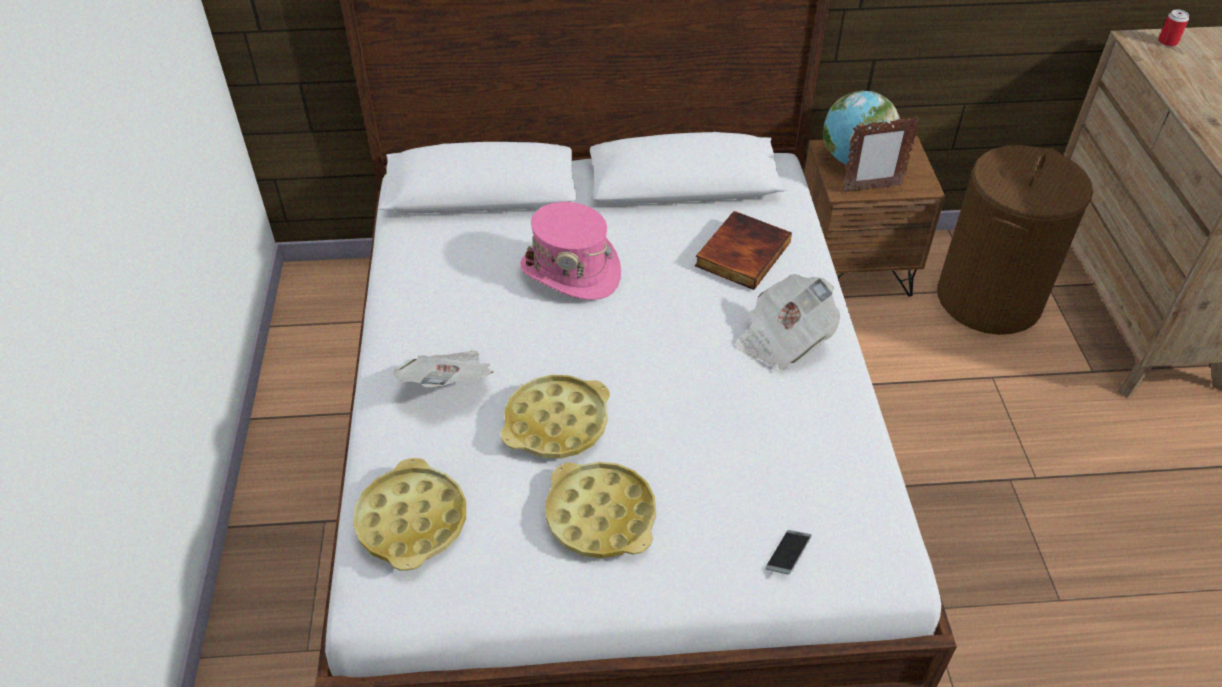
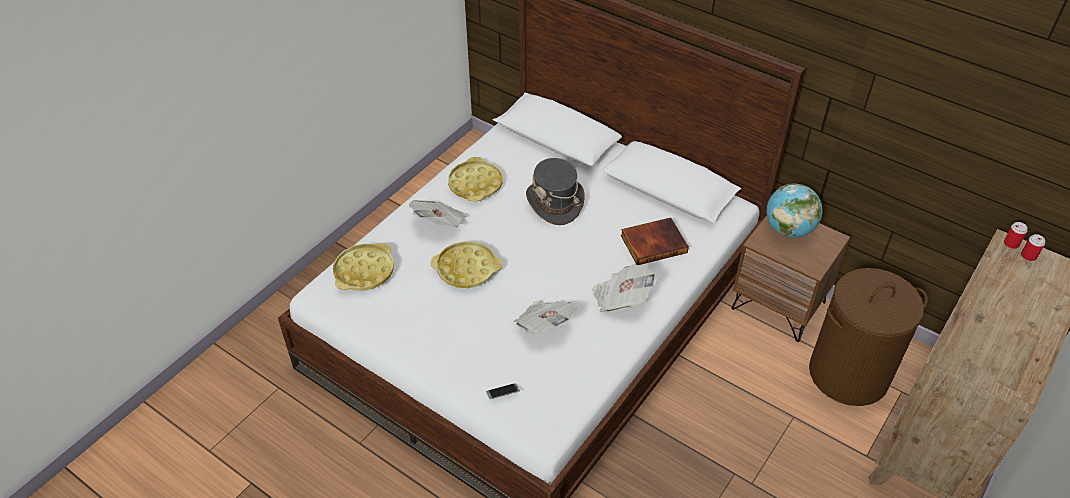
camera: 40 degrees right, 0 degrees up
pink hat [520,202,621,300] -> grey hat [526,158,585,225]
yellow tray [546,461,656,558] -> yellow tray moved to [448,157,503,202]
picture frame [842,117,920,192] -> none
none -> newspaper [514,301,577,334]
none -> can [1004,222,1028,249]

